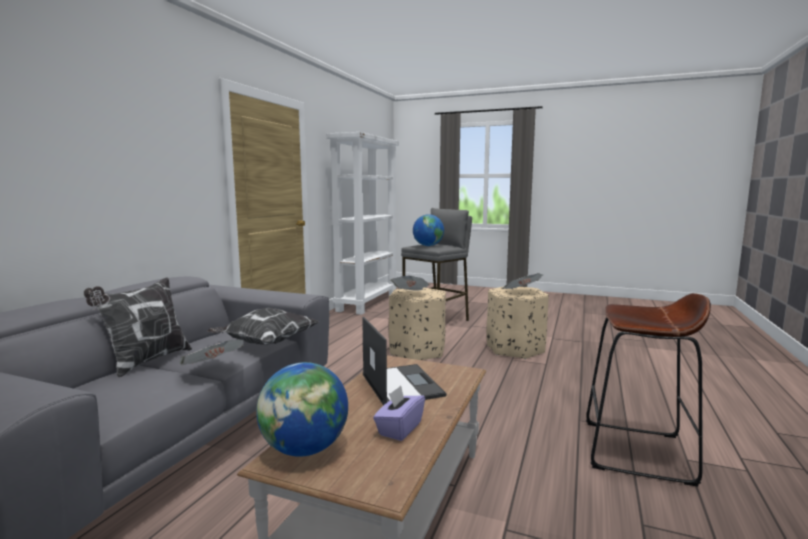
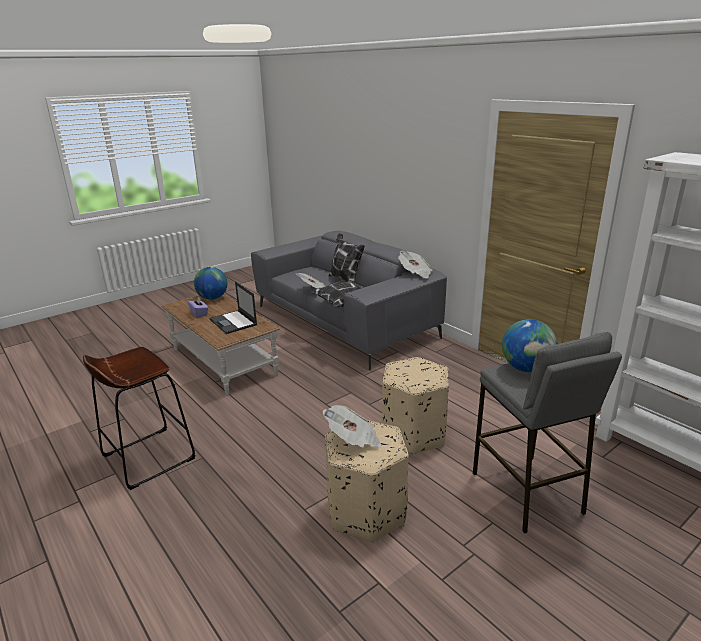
camera: 120 degrees right, 15 degrees up
laptop [362,317,447,405] -> laptop turned 45 degrees clockwise [210,282,257,334]
newspaper [390,276,430,291] -> newspaper moved to [398,251,432,278]

